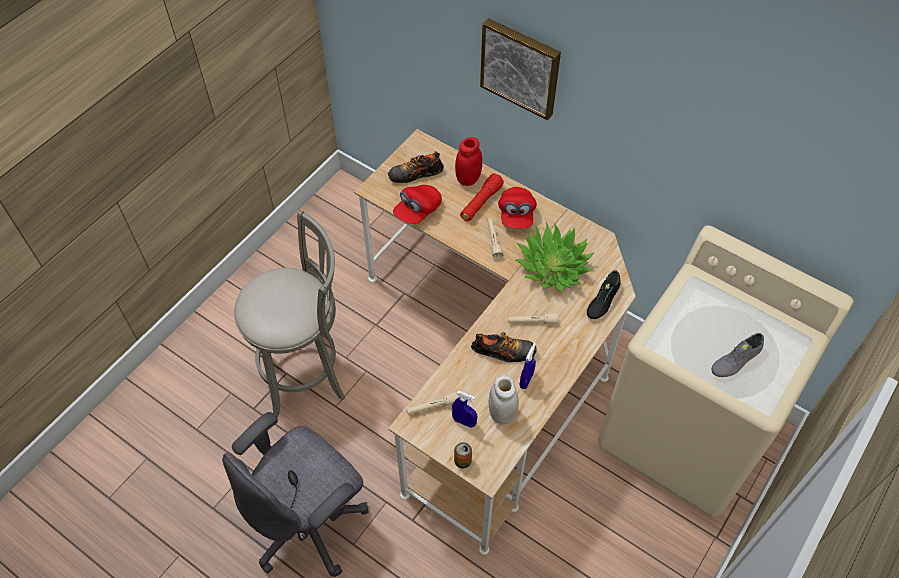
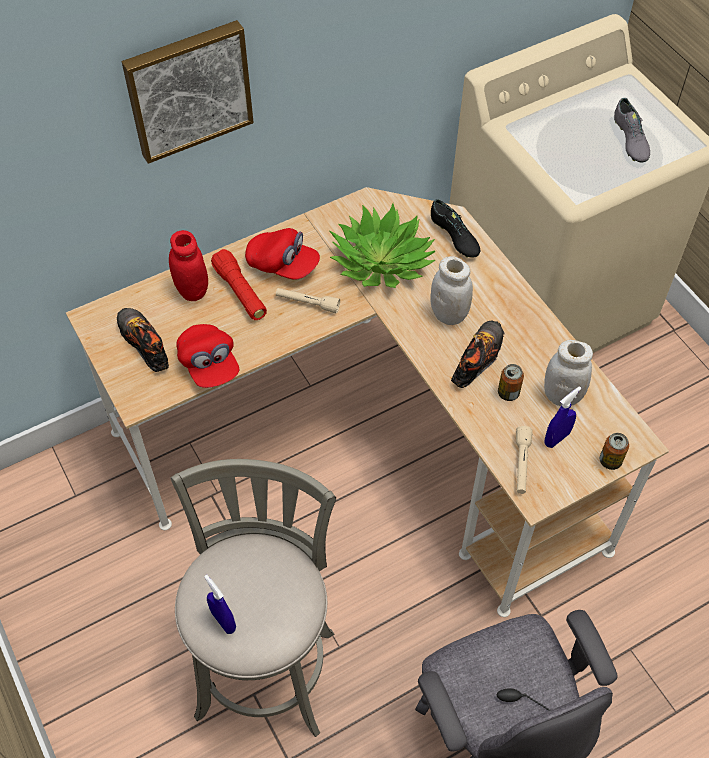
camera: 65 degrees left, 0 degrees up
shoe [388,151,444,183] -> shoe turned 135 degrees clockwise [117,308,169,372]
beige flashlight [508,313,558,324] -> white jar [430,256,473,325]
blue spray bottle [519,343,536,389] -> blue spray bottle moved to [204,575,236,634]
none -> can [498,364,524,401]

